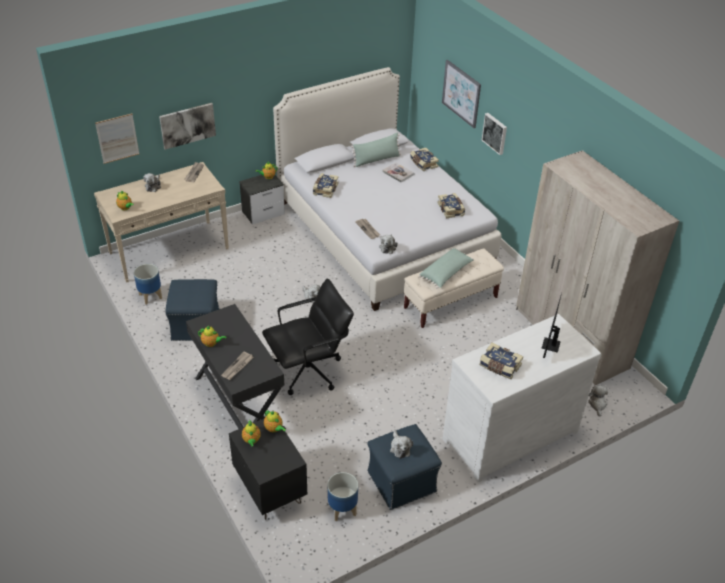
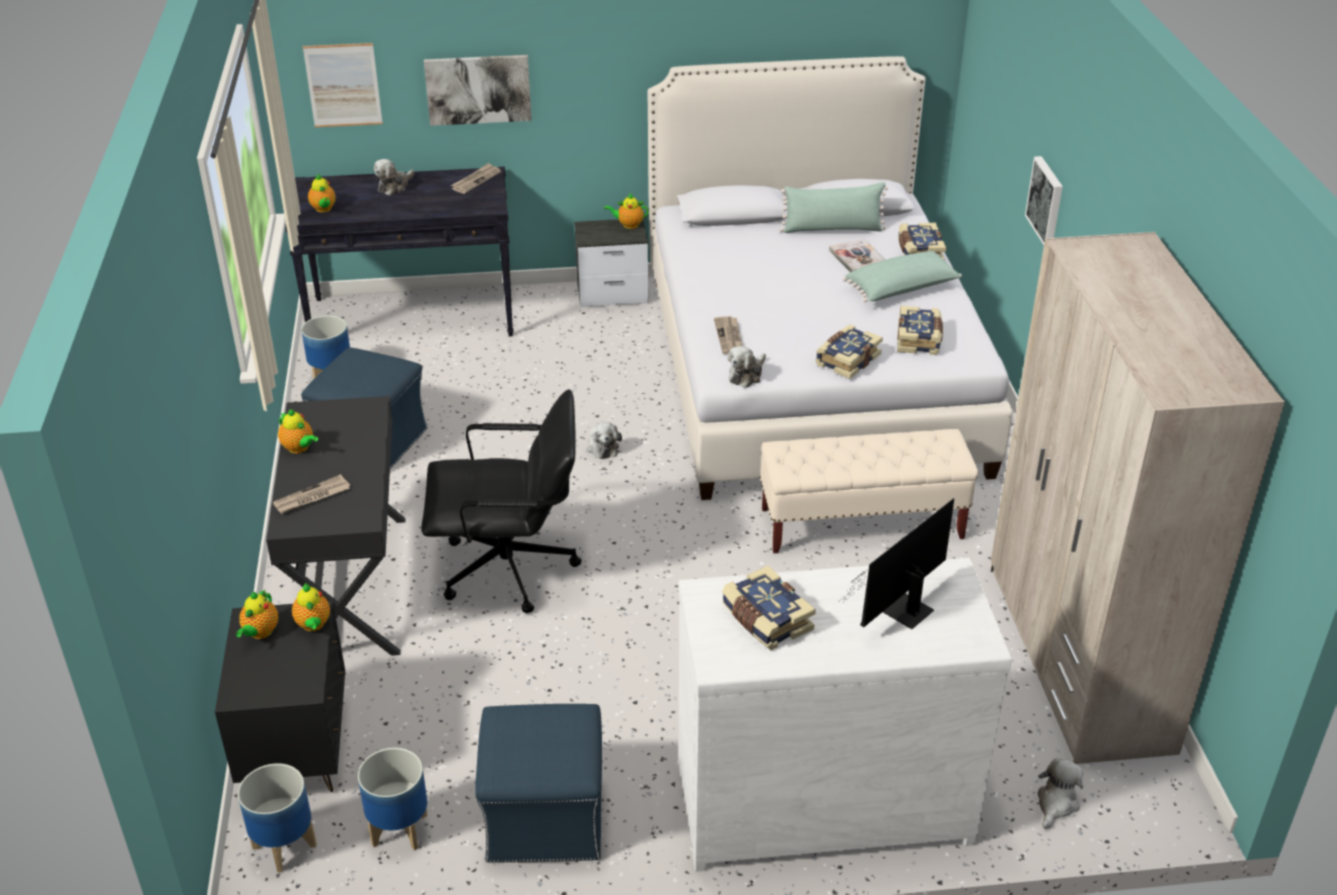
camera: 25 degrees right, 5 degrees down
beige console table [94,162,229,283] -> black console table [285,167,514,336]
book [313,173,338,198] -> book moved to [816,324,883,379]
plush toy [390,430,413,458] -> none
green pillow [419,248,473,289] -> green pillow moved to [843,251,962,302]
picture [442,60,481,128] -> none
none -> planter [238,763,317,873]

